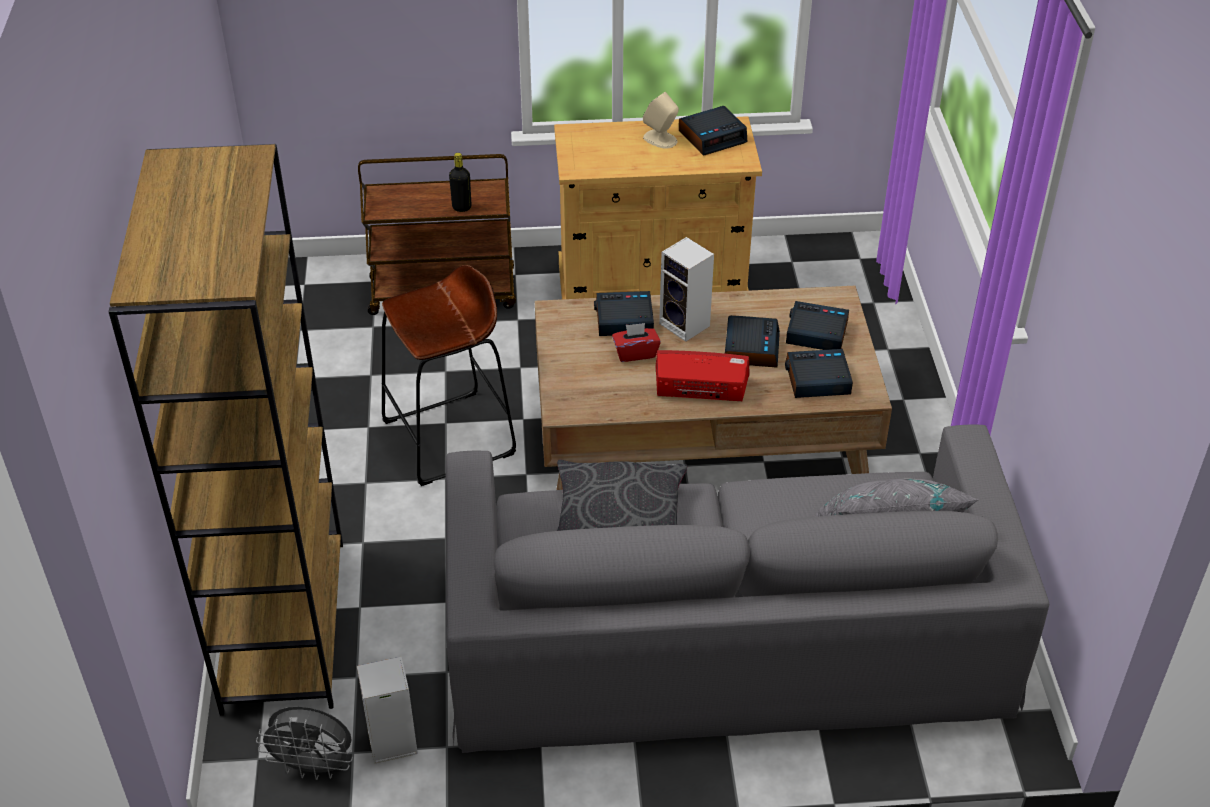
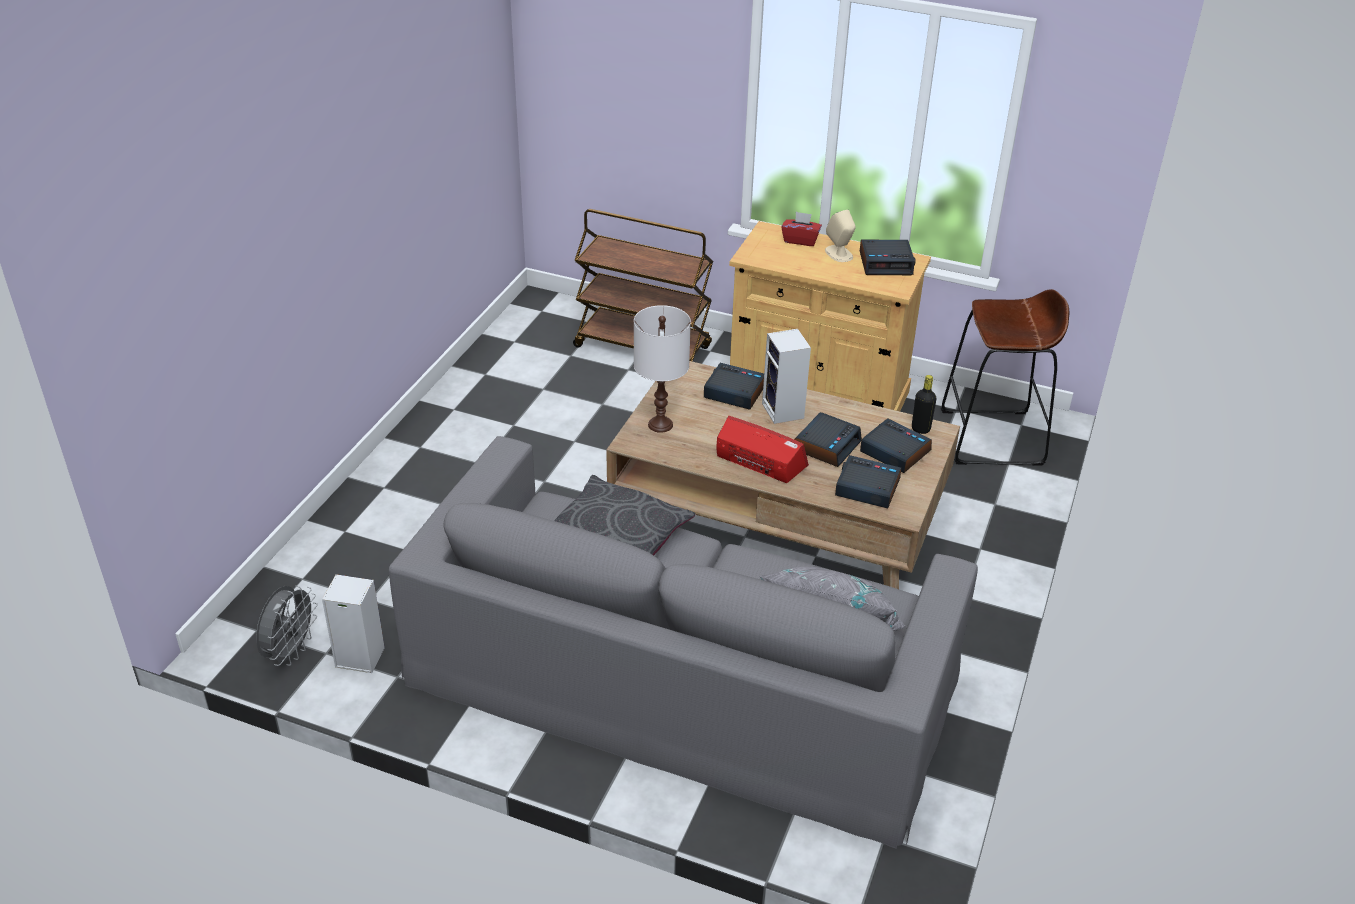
camera: 25 degrees right, 5 degrees down
brown bookcase [109,144,343,715] -> none
grey fan [256,706,353,780] -> grey fan turned 105 degrees counterclockwise [256,586,318,666]
brown stool [382,265,516,486] -> brown stool moved to [941,289,1069,466]
black bottle [449,153,472,212] -> black bottle moved to [912,375,937,434]
red tissue box [612,323,661,362] -> red tissue box moved to [781,212,822,246]
none -> white table lamp [634,305,691,433]

